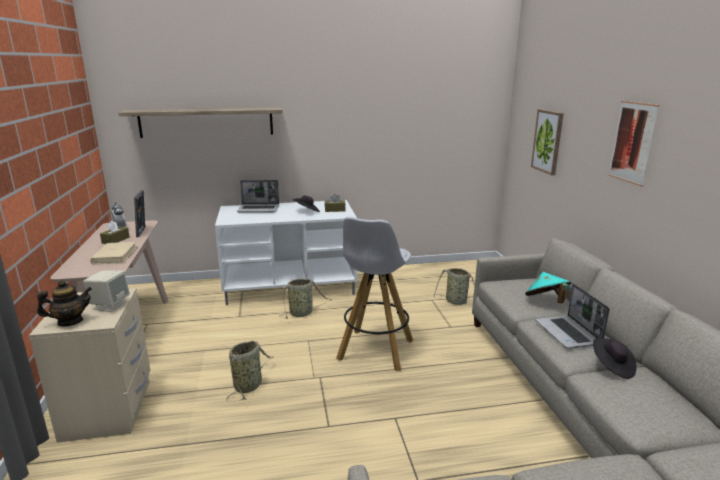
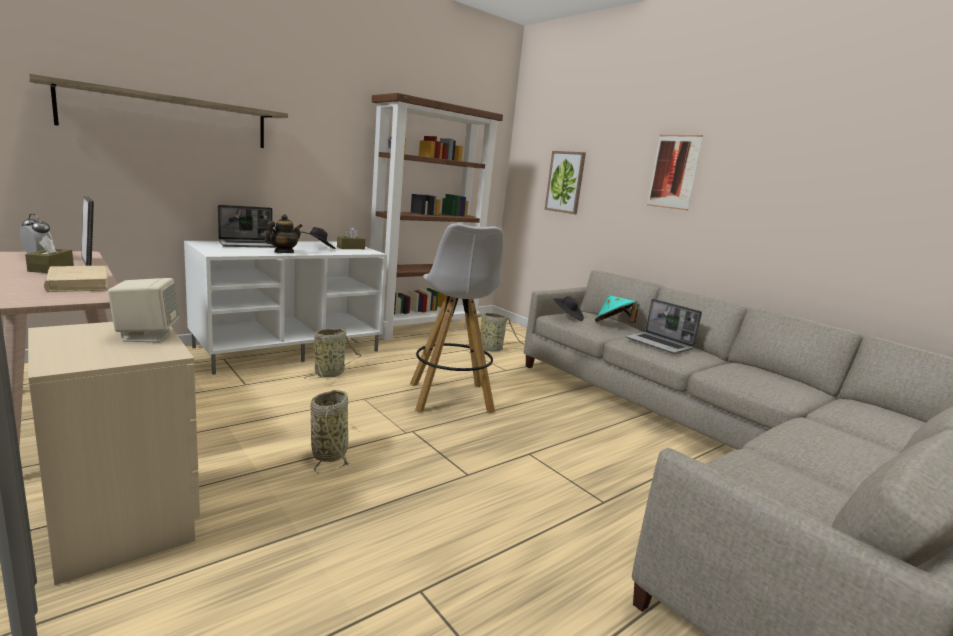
camera: 30 degrees left, 5 degrees down
teapot [37,280,92,327] -> teapot moved to [265,214,302,253]
black hat [593,338,637,379] -> black hat moved to [554,296,584,321]
none -> brown bookcase [370,93,503,340]

